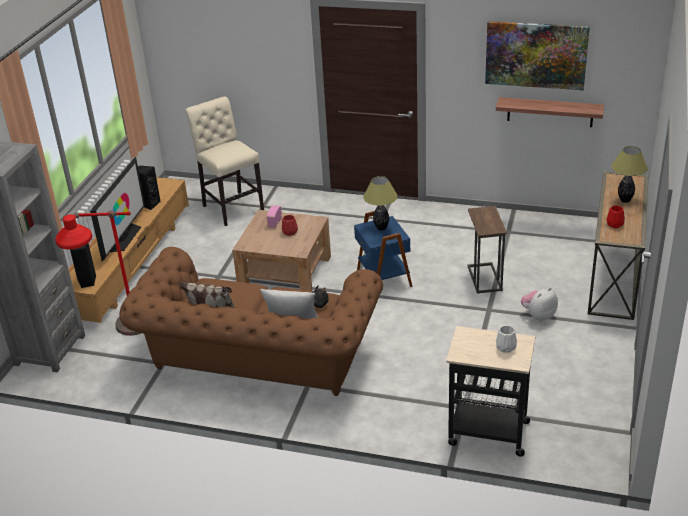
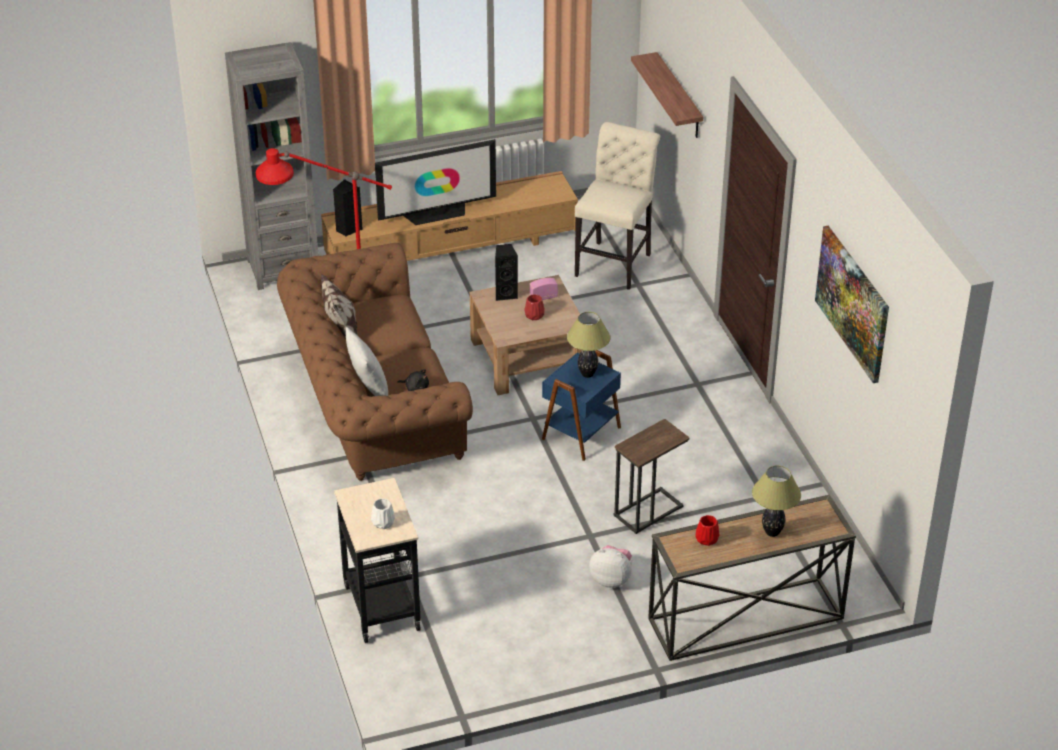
camera: 55 degrees right, 5 degrees up
black speaker [138,165,161,210] -> black speaker moved to [495,244,518,301]
shelf [496,97,604,127] -> shelf moved to [631,52,703,138]

